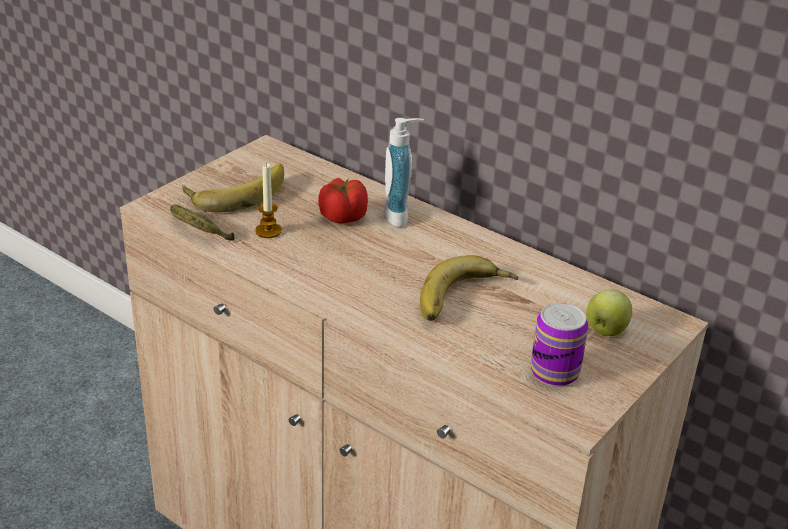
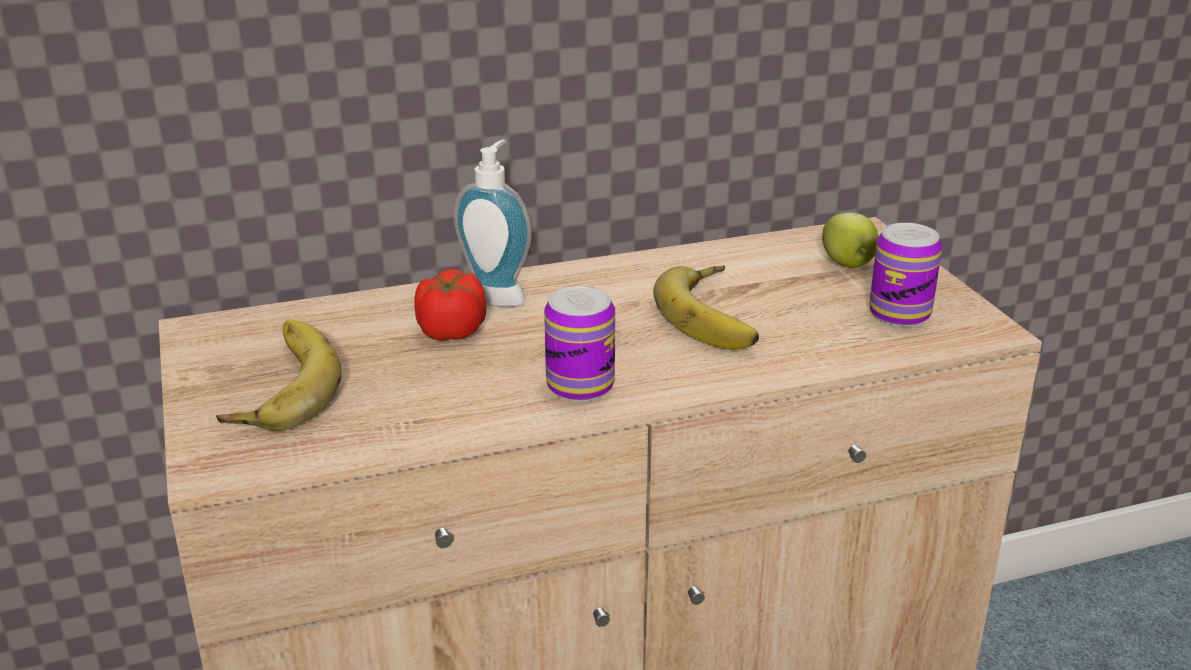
camera: 55 degrees left, 5 degrees down
banana [170,204,234,241] -> none
candle [255,163,282,238] -> none
none -> can [544,286,615,402]

